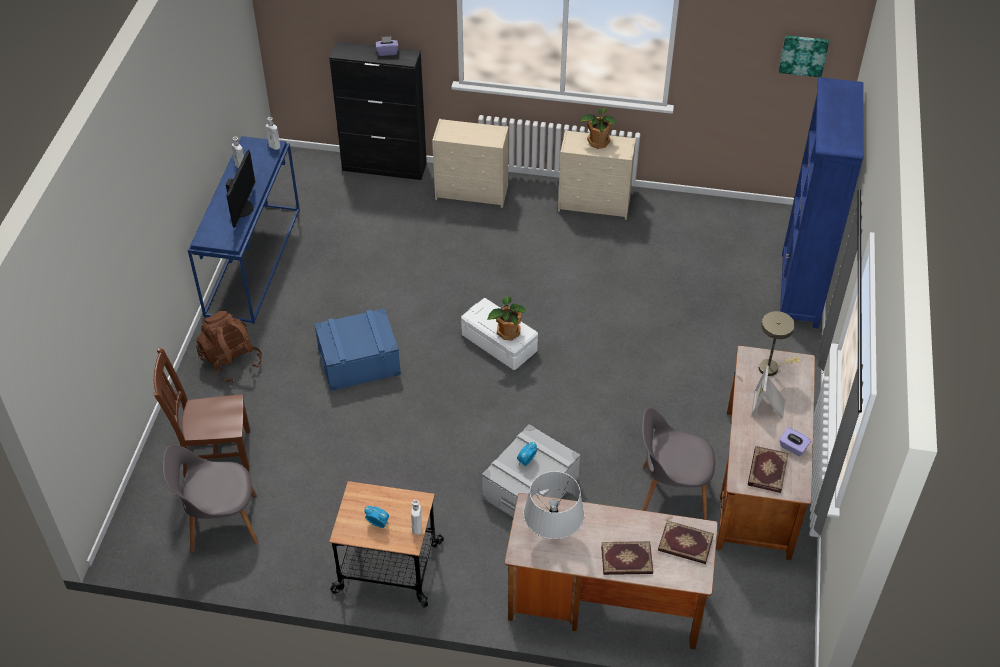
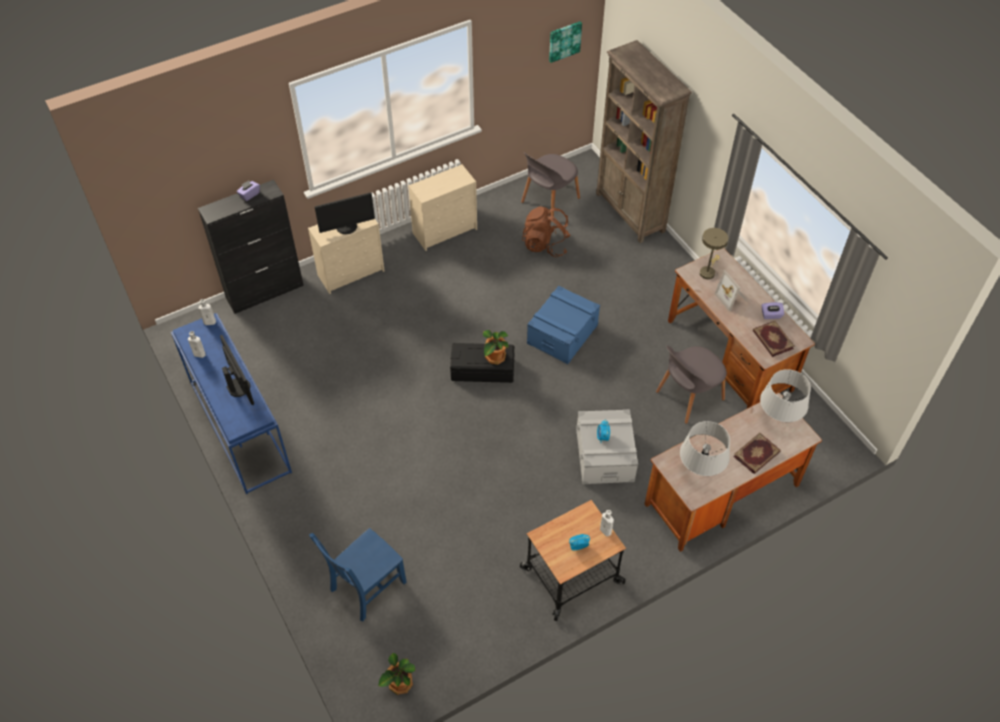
camera: 40 degrees left, 5 degrees up
brown chair [154,348,250,477] -> blue chair [309,528,407,622]
grey chair [163,444,258,552] -> grey chair moved to [521,152,580,222]
brown backpack [196,311,262,382] -> brown backpack moved to [522,206,571,257]
blue storage box [314,308,401,391] -> blue storage box moved to [527,286,600,364]
white storage box [461,298,538,370] -> black storage box [450,343,514,383]
potted plant [579,108,615,149] -> potted plant moved to [379,653,415,695]
book [658,520,714,564] -> grey table lamp [760,369,811,422]
blue bookcase [780,77,864,329] -> brown bookcase [596,40,692,243]
none -> monitor [315,192,375,234]

